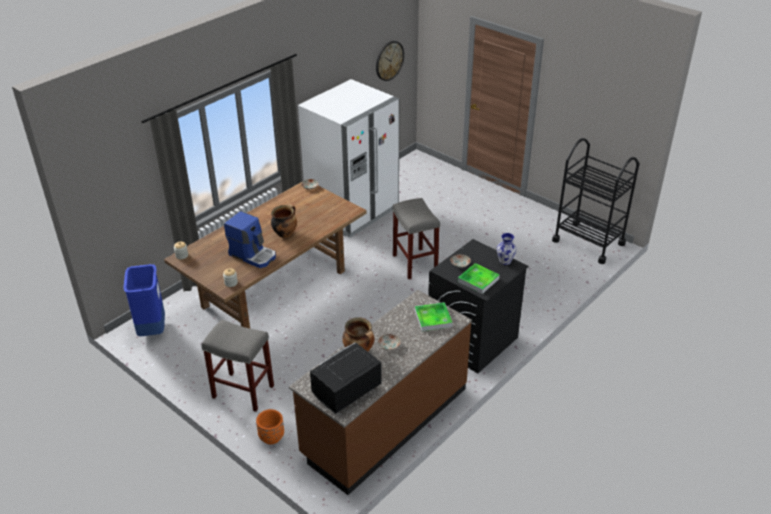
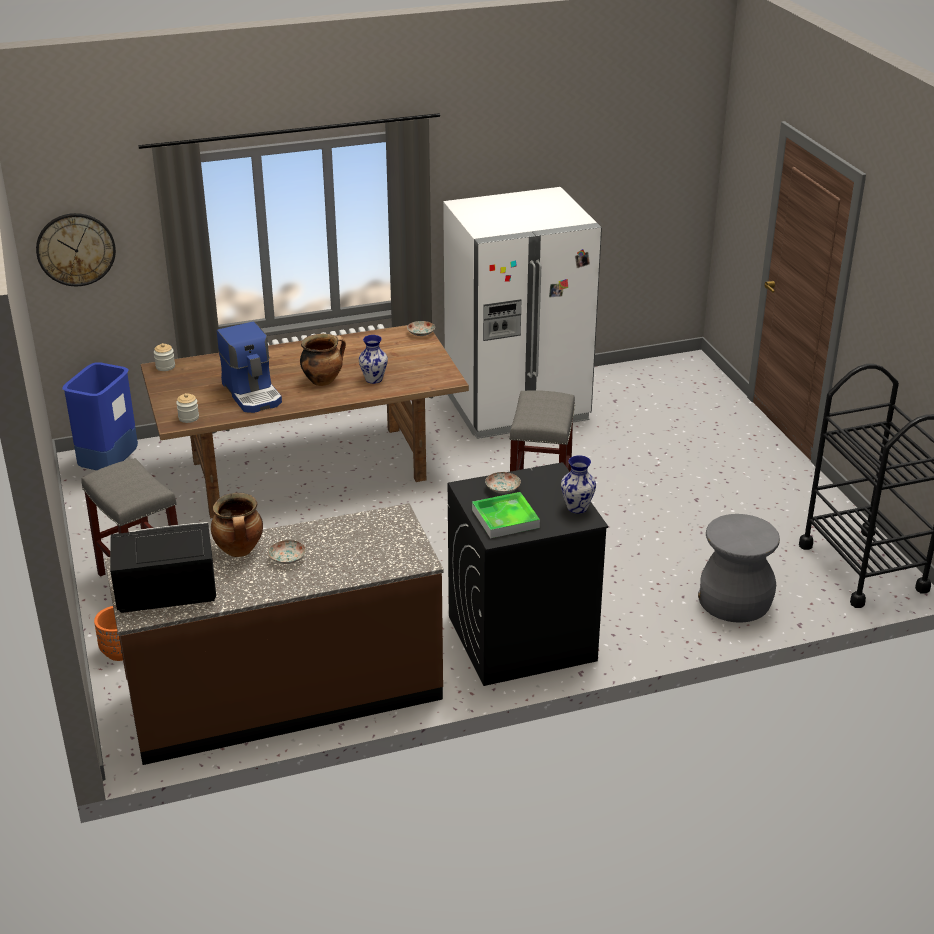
camera: 30 degrees right, 5 degrees down
wall clock [376,41,404,81] -> wall clock moved to [36,213,116,286]
tray [415,302,452,331] -> none
none -> vase [359,335,388,384]
none -> grey stool [698,514,780,623]

